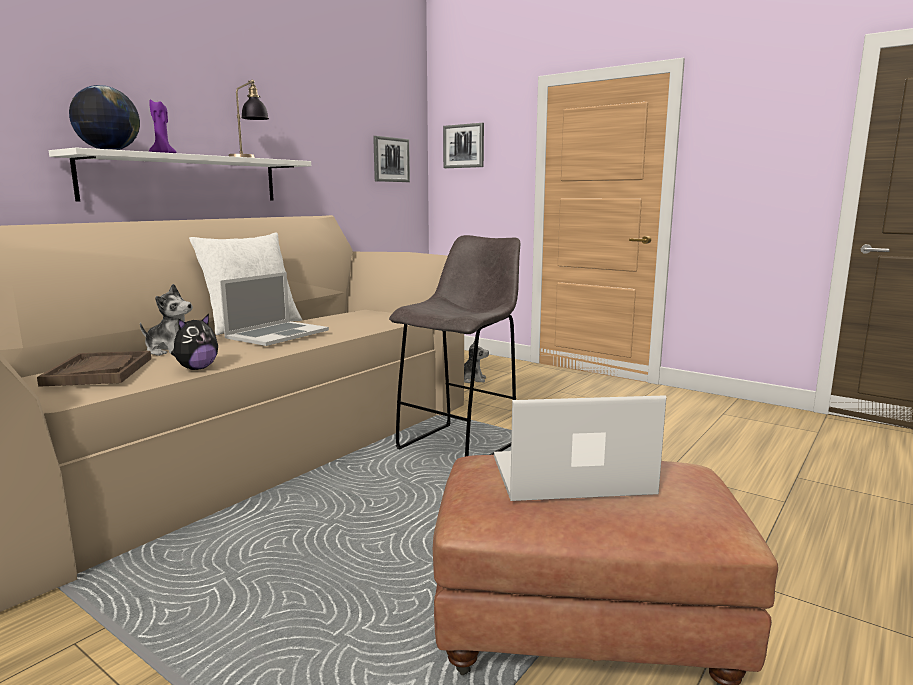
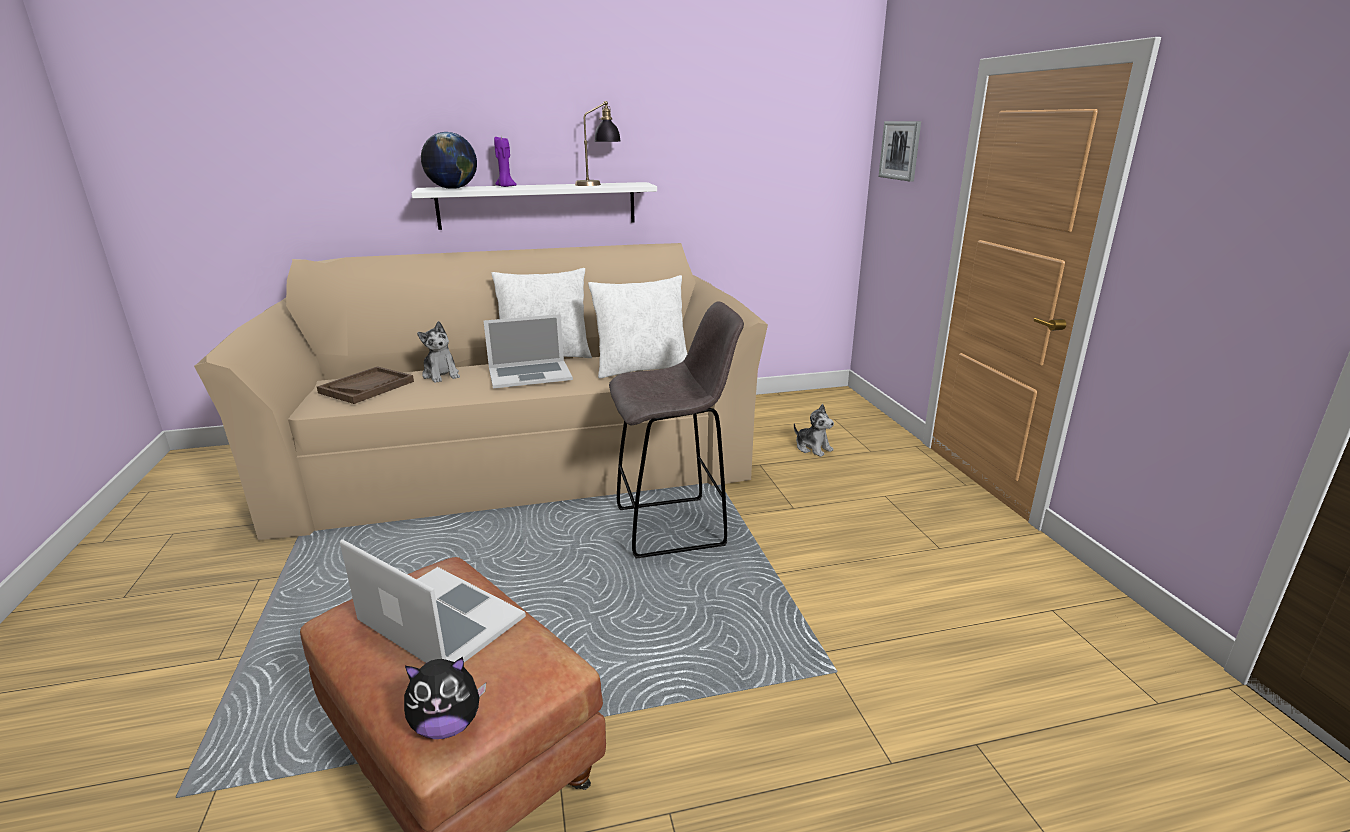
camera: 40 degrees right, 10 degrees up
plush toy [171,314,218,370] -> plush toy moved to [404,657,486,739]
picture [373,136,410,182] -> none
none -> white pillow [588,275,687,379]

